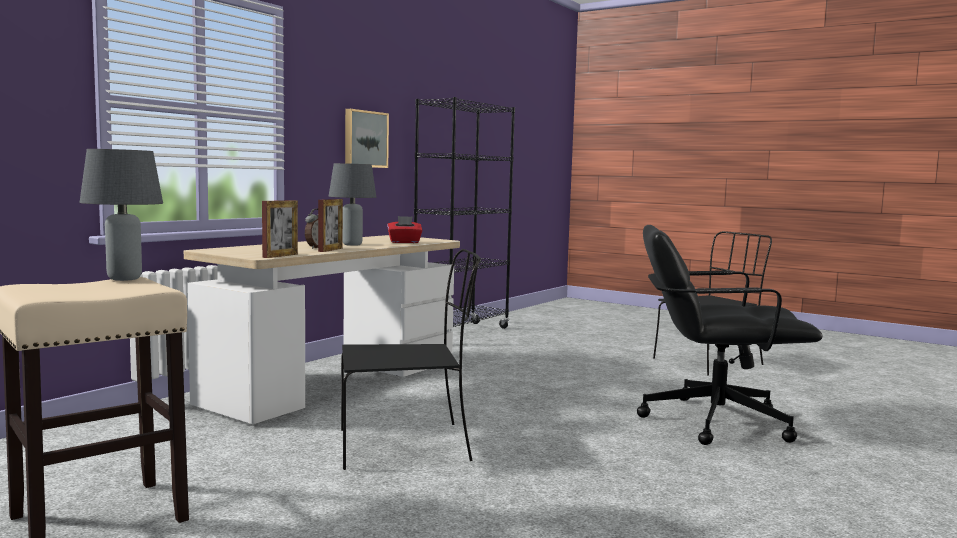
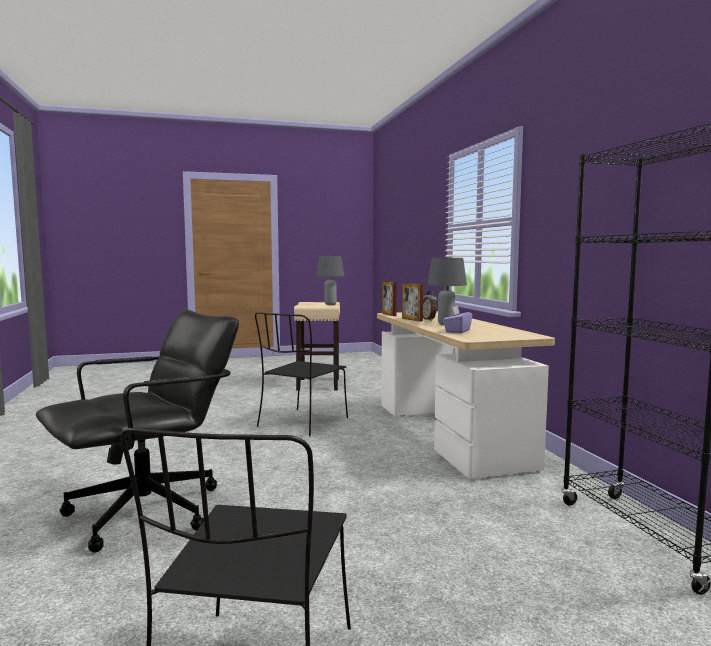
camera: 130 degrees right, 0 degrees up
picture [345,109,389,168] -> none
red tissue box [387,216,423,243] -> purple tissue box [443,306,472,333]

